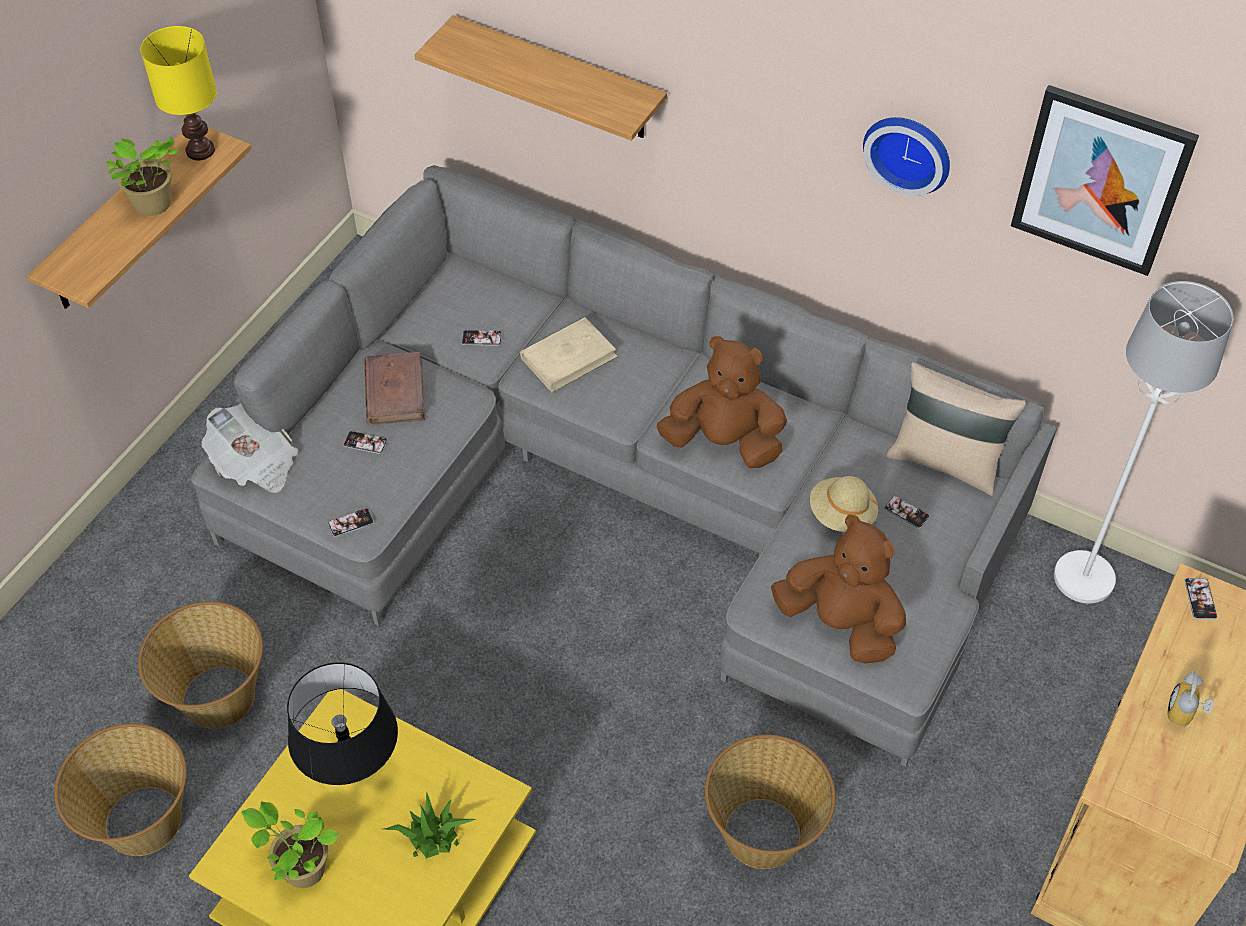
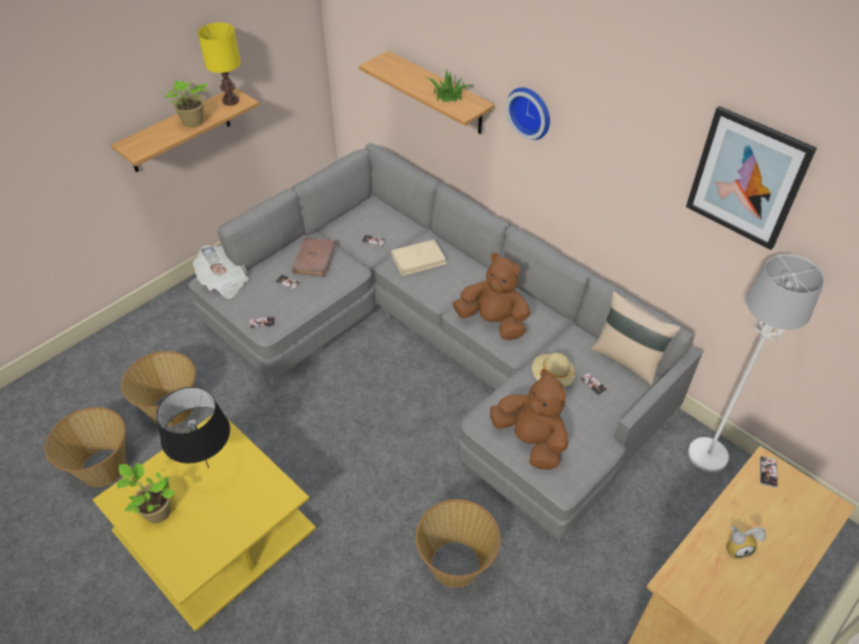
camera: 15 degrees right, 5 degrees down
potted plant [383,792,476,858] -> potted plant moved to [425,69,472,102]
wall clock [863,117,950,196] -> wall clock moved to [506,88,550,140]
alarm clock [1168,671,1214,729] -> alarm clock turned 135 degrees counterclockwise [726,526,766,559]

